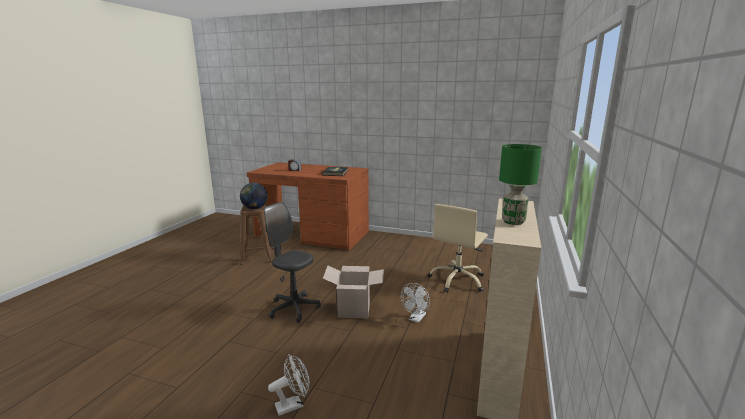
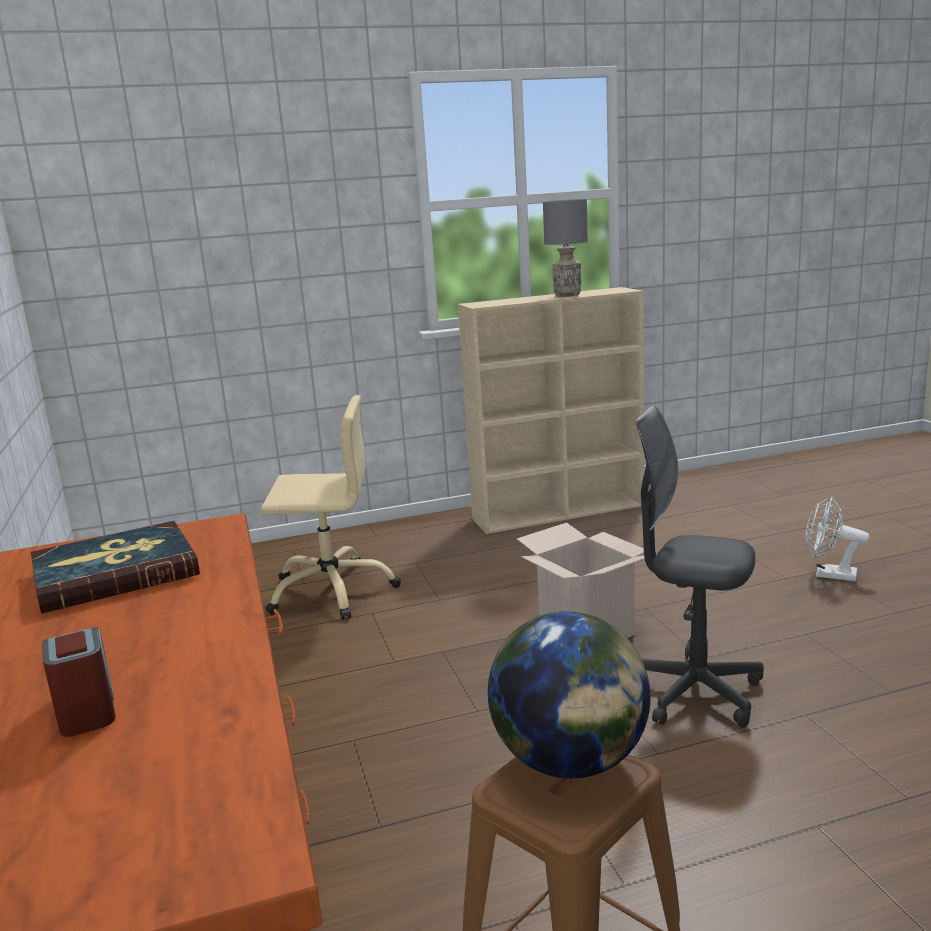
camera: 125 degrees left, 0 degrees up
grey office chair [264,202,321,323] -> grey office chair turned 120 degrees clockwise [635,406,764,728]
white fan [401,283,430,323] -> none
green table lamp [499,144,542,225] -> grey table lamp [543,199,588,297]

